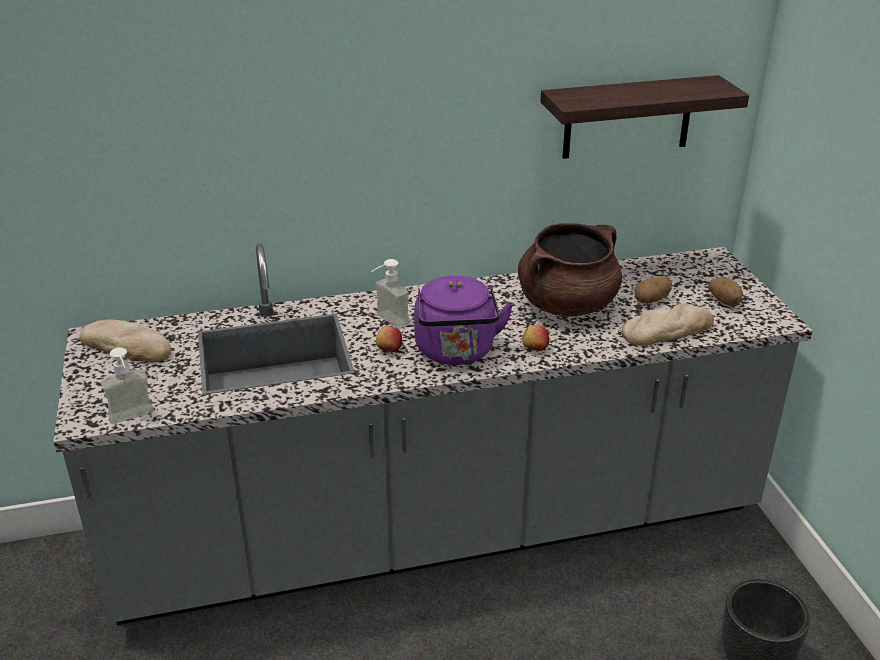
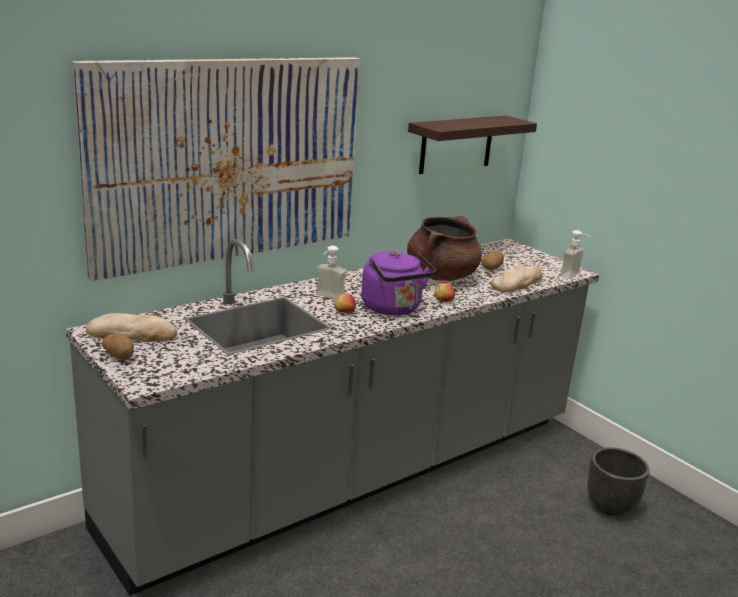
camera: 25 degrees left, 10 degrees down
soap dispenser [101,347,154,424] -> soap dispenser moved to [560,230,593,279]
potato [708,277,743,306] -> potato moved to [102,333,134,360]
none -> picture [72,57,360,281]

